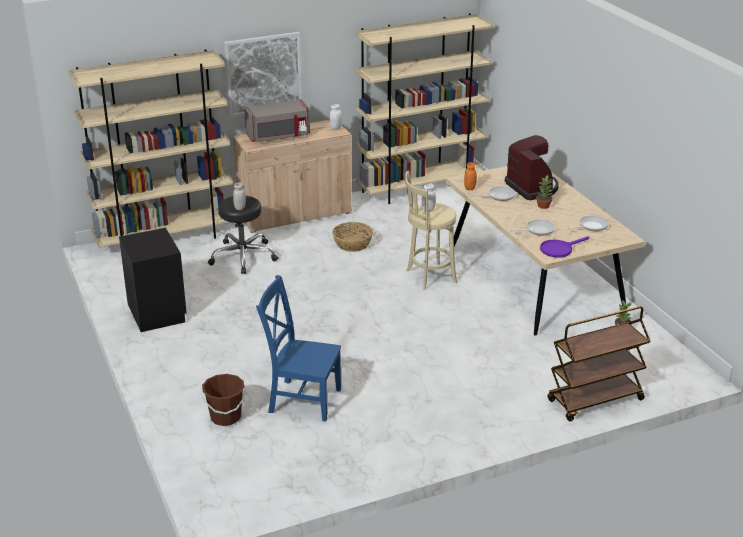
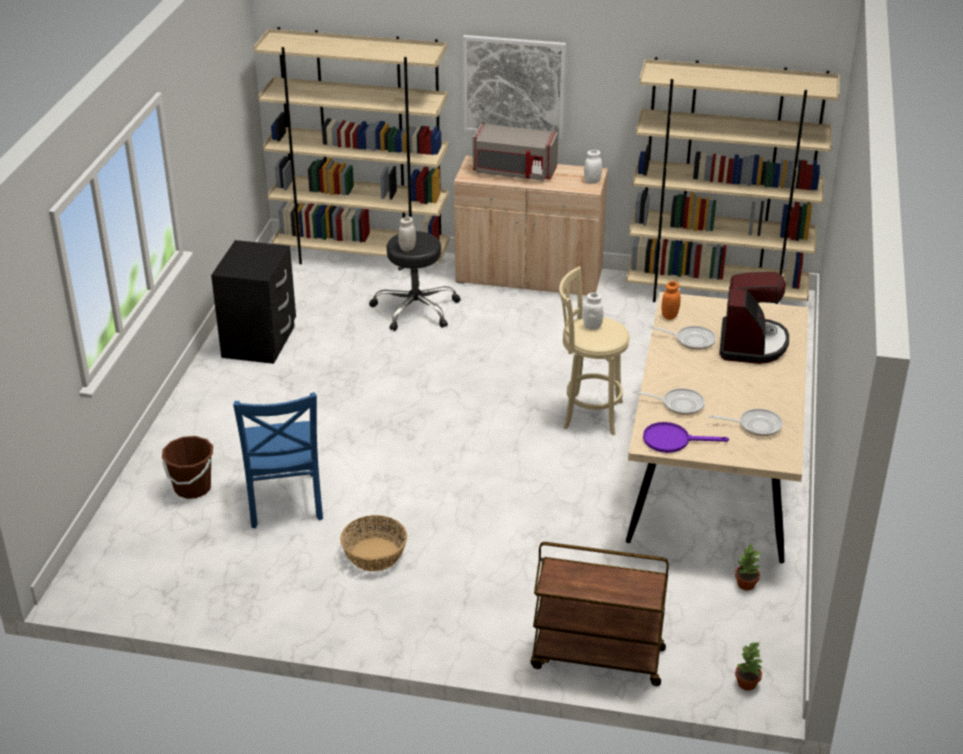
camera: 35 degrees right, 5 degrees up
blue chair [256,275,341,421] -> blue chair turned 150 degrees counterclockwise [233,392,323,528]
basket [332,222,373,252] -> basket moved to [340,515,407,571]
potted plant [536,175,552,209] -> potted plant moved to [735,641,763,691]

